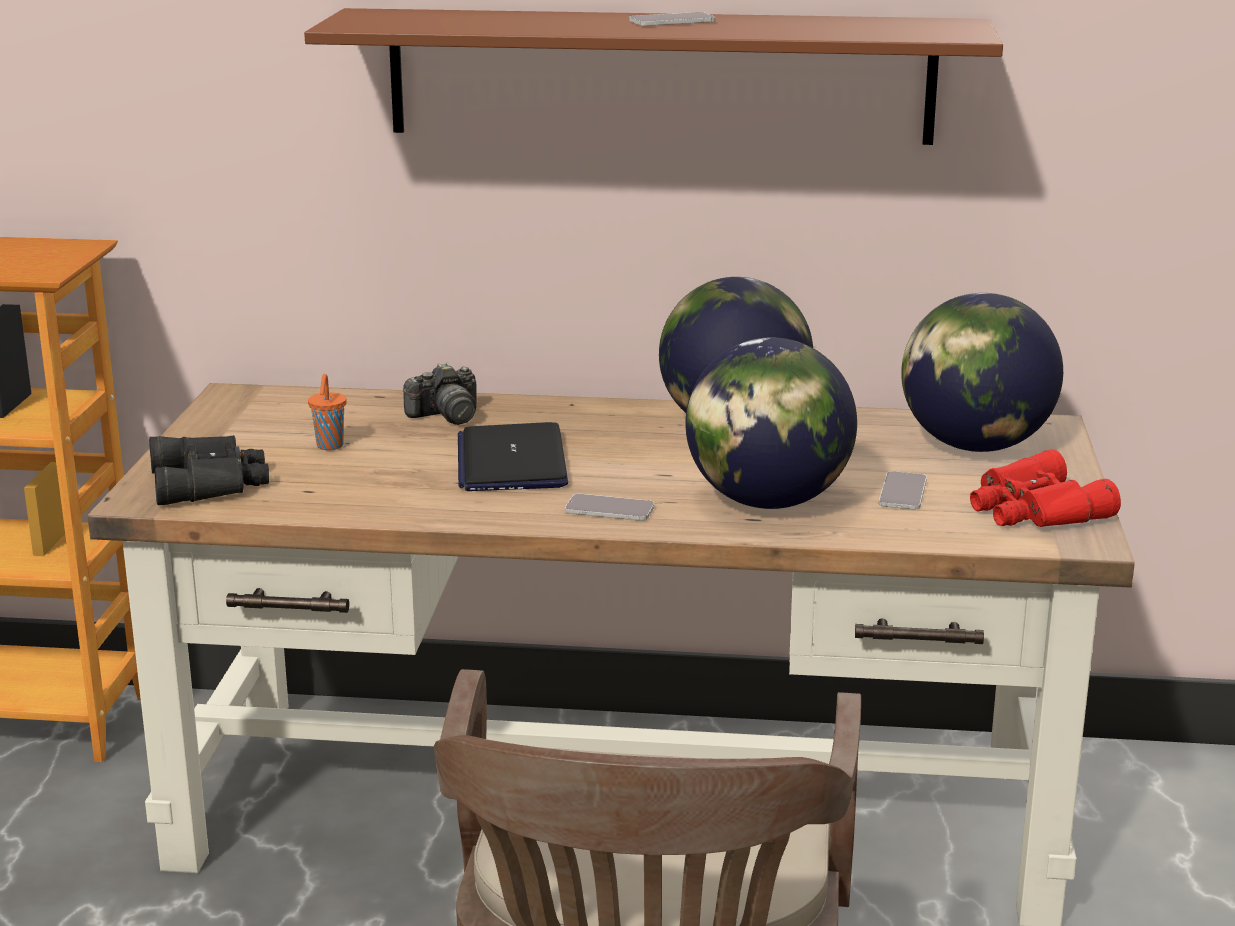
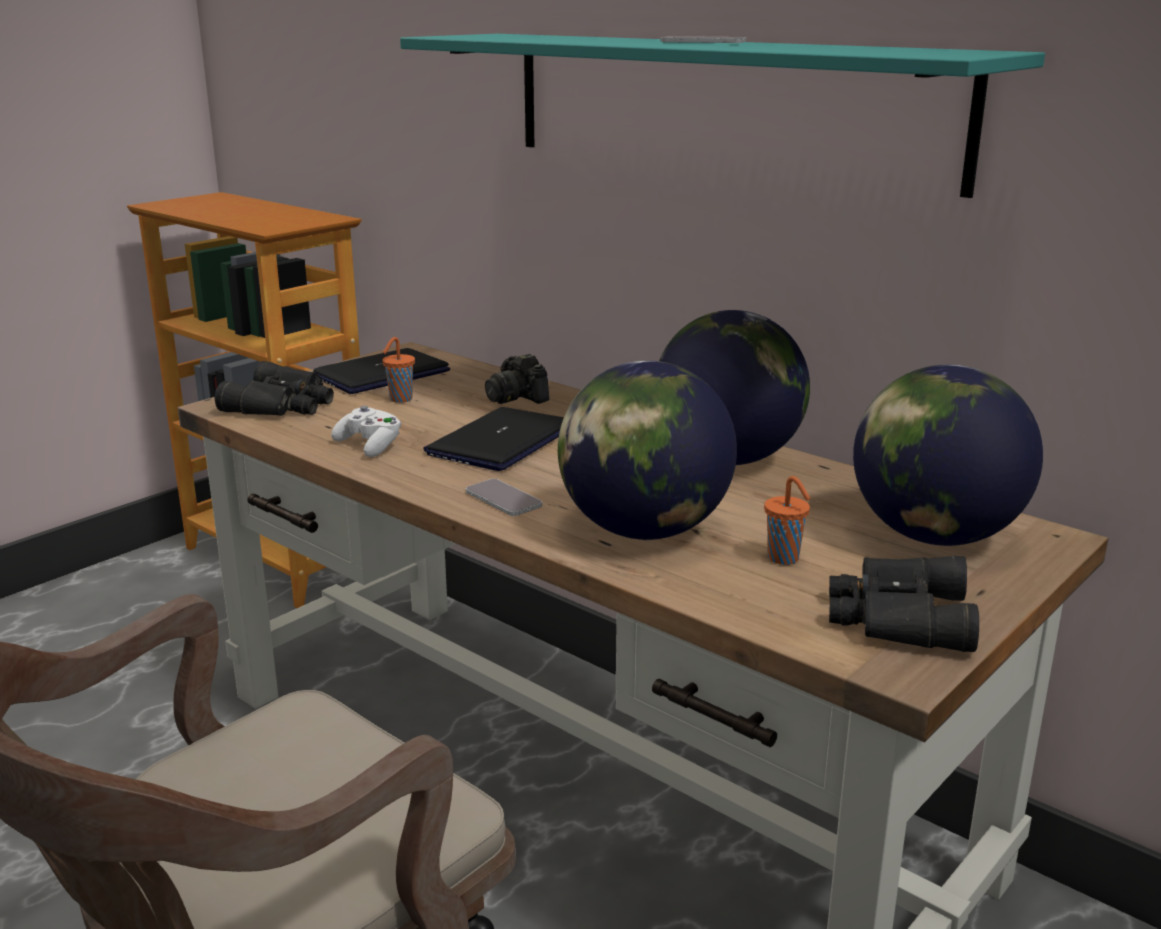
camera: 35 degrees right, 0 degrees up
brown shelf [304,8,1003,145] -> turquoise shelf [400,34,1045,198]
camera [403,363,477,425] -> camera turned 45 degrees clockwise [485,354,549,404]
phone [879,471,927,510] -> orange cup [764,476,811,565]
red binoculars [970,449,1121,527] -> black binoculars [829,556,979,652]
none -> laptop [313,348,450,394]
none -> white game controller [331,406,401,457]

